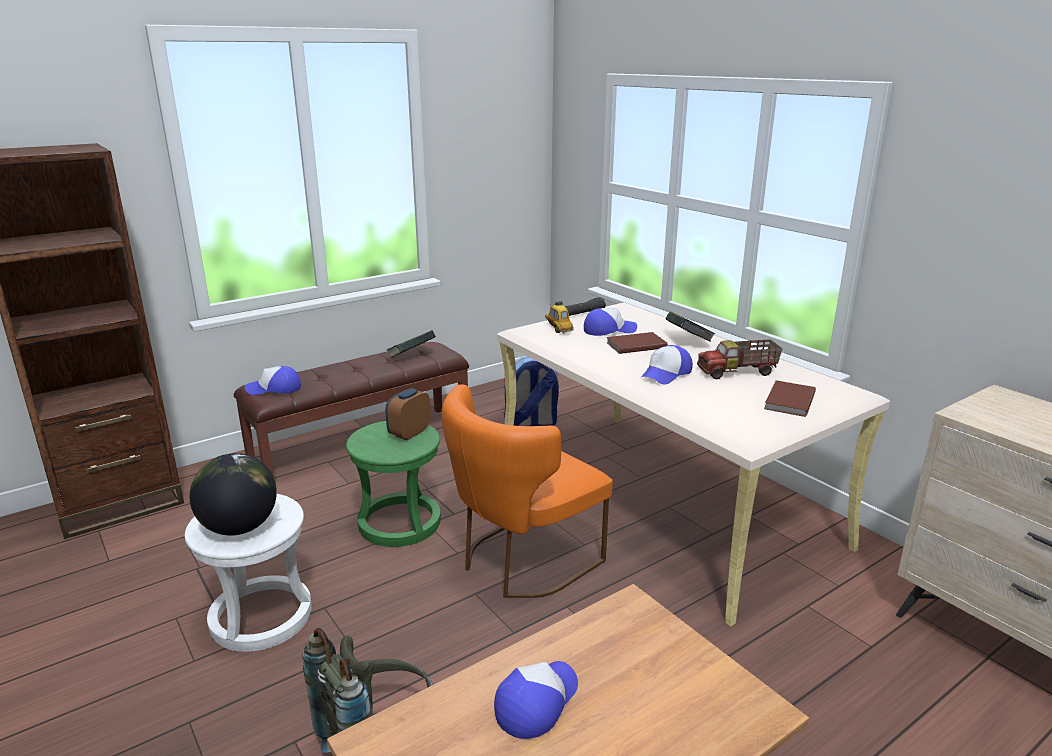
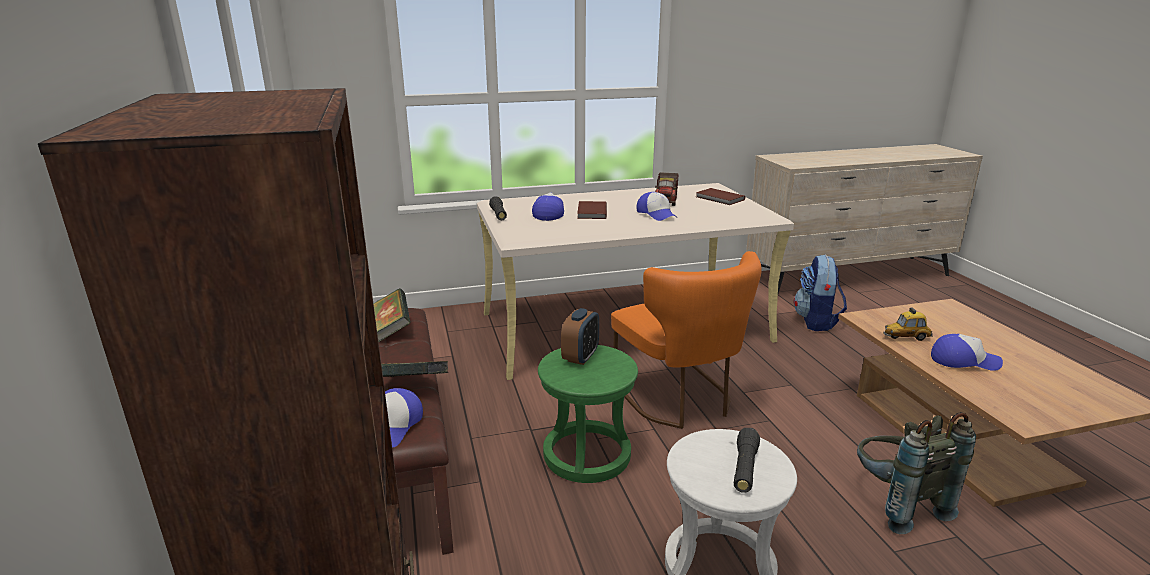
camera: 70 degrees left, 0 degrees up
globe [190,453,277,535] -> black flashlight [733,428,760,493]
alarm clock [385,388,431,440] -> alarm clock turned 120 degrees counterclockwise [561,308,599,365]
cap [494,661,578,739] -> cap turned 135 degrees clockwise [931,334,1003,371]
backpack [504,356,559,426] -> backpack moved to [794,255,847,331]
toy car [545,301,574,334] -> toy car moved to [883,308,933,341]
book [666,311,715,342] -> book moved to [381,361,448,377]

